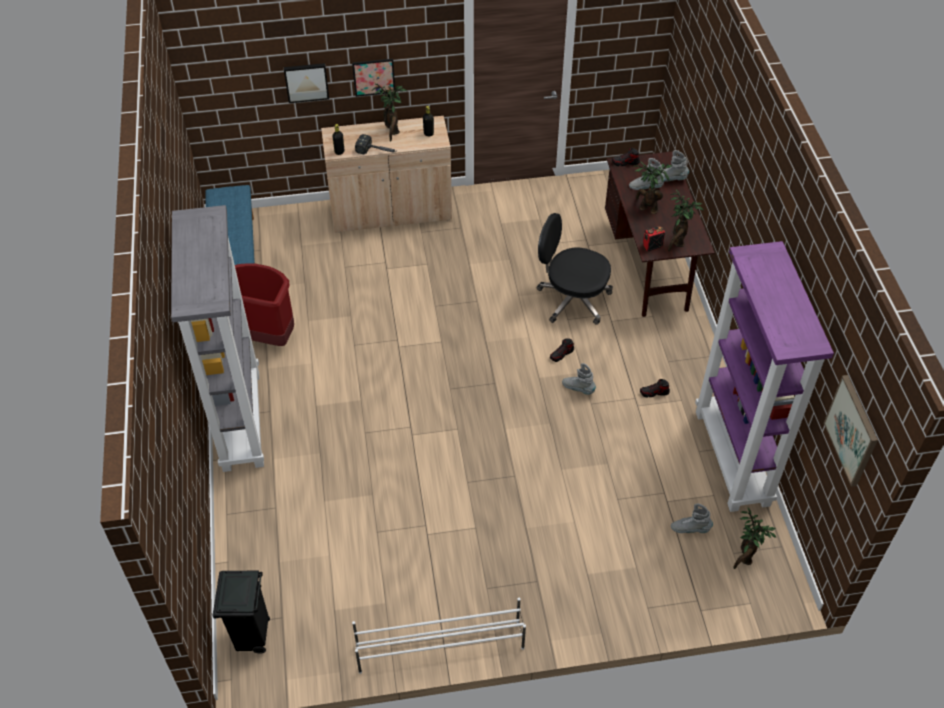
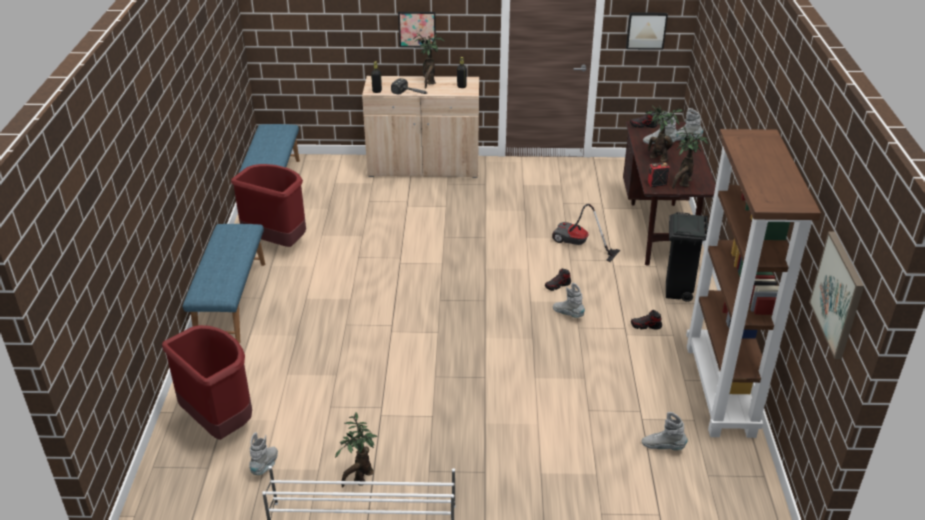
camera: 10 degrees right, 15 degrees down
grey bookcase [171,205,264,472] -> blue bench [183,224,265,343]
black trash can [213,571,270,654] -> black trash can moved to [666,212,708,302]
picture [284,63,329,103] -> picture moved to [626,12,668,50]
black office chair [536,213,613,325] -> vacuum cleaner [552,204,620,262]
purple bookcase [695,241,834,512] -> brown bookcase [686,129,821,438]
potted plant [733,508,776,569] -> potted plant moved to [335,412,378,488]
none -> red trash can [162,325,252,440]
none -> grey boot [249,432,278,475]

